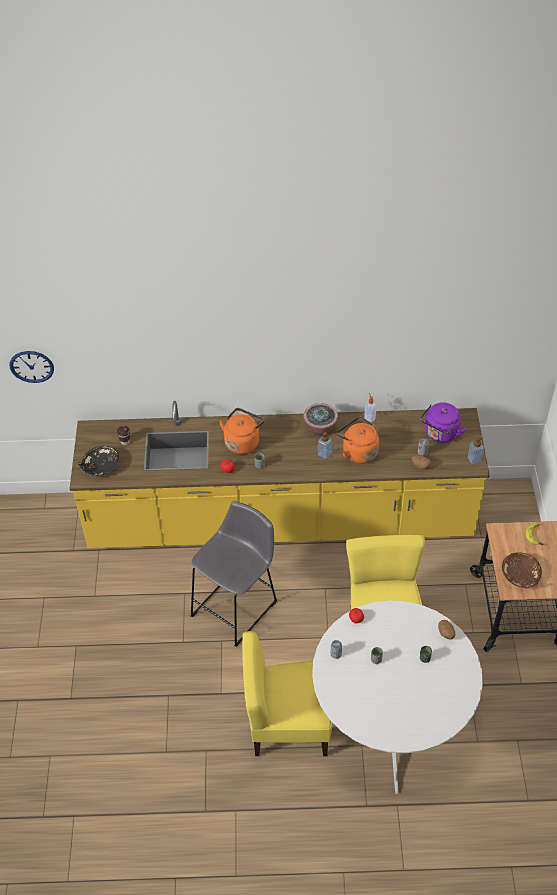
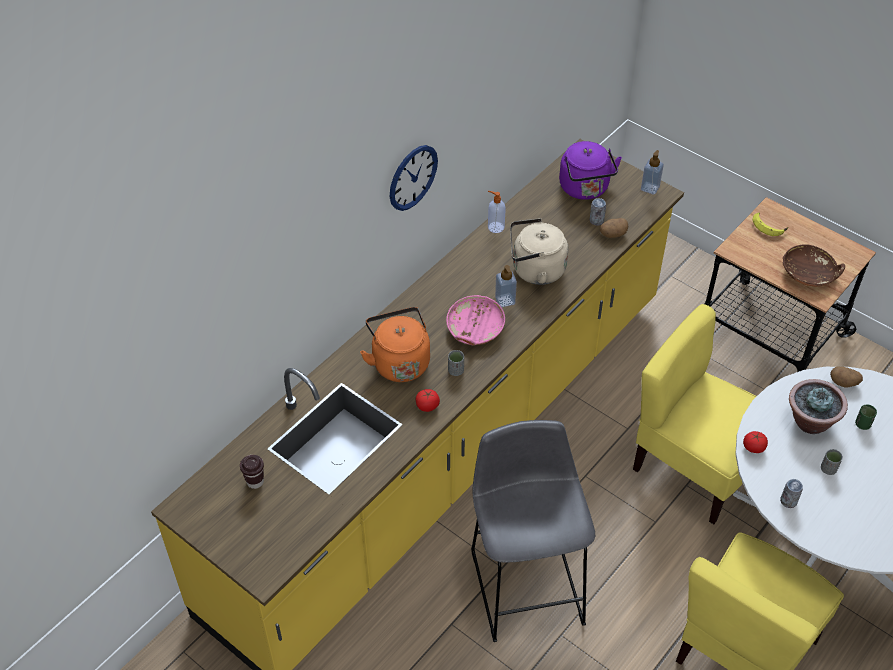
camera: 50 degrees left, 0 degrees up
wall clock [9,351,54,383] -> wall clock moved to [389,145,438,211]
black bowl [78,446,119,476] -> none
potted plant [304,403,338,436] -> potted plant moved to [789,379,848,434]
orange kettle [337,416,379,464] -> beige kettle [510,218,568,285]
none -> pink bowl [446,295,505,345]

